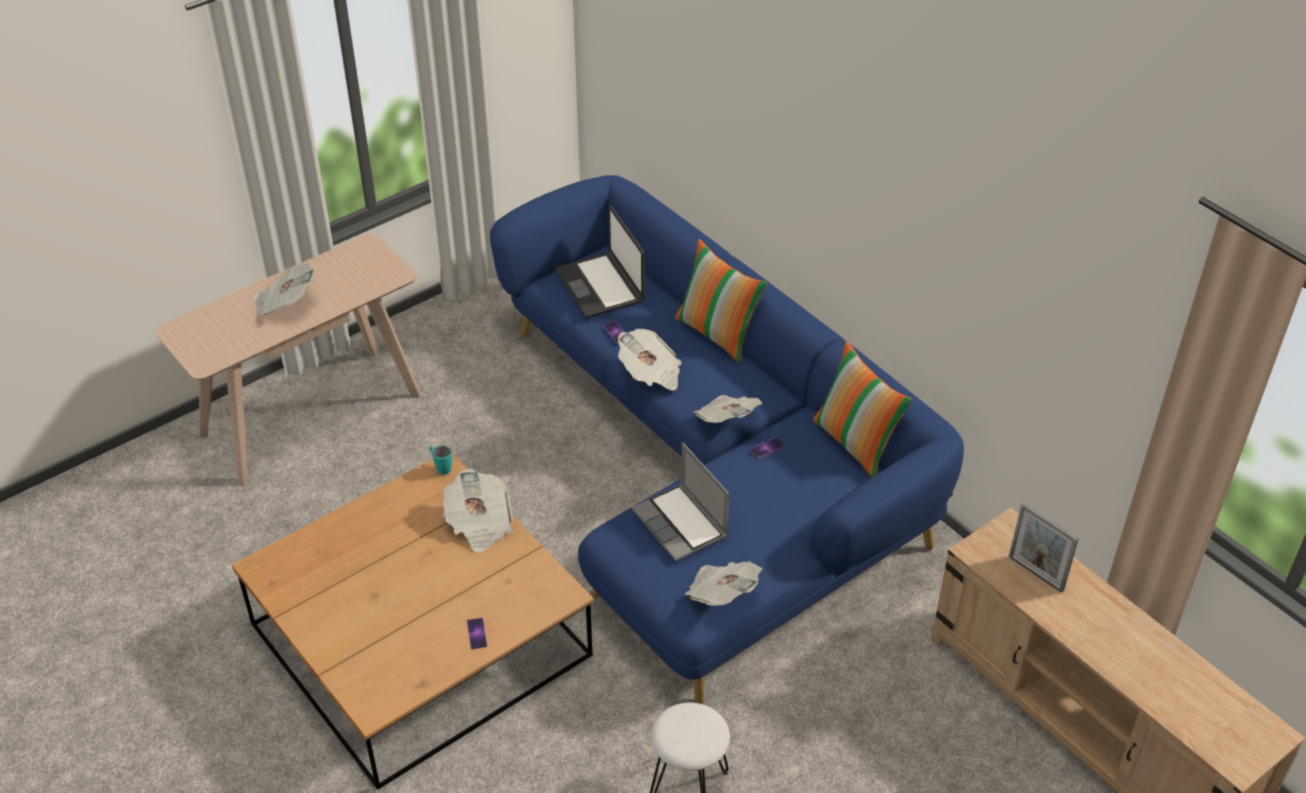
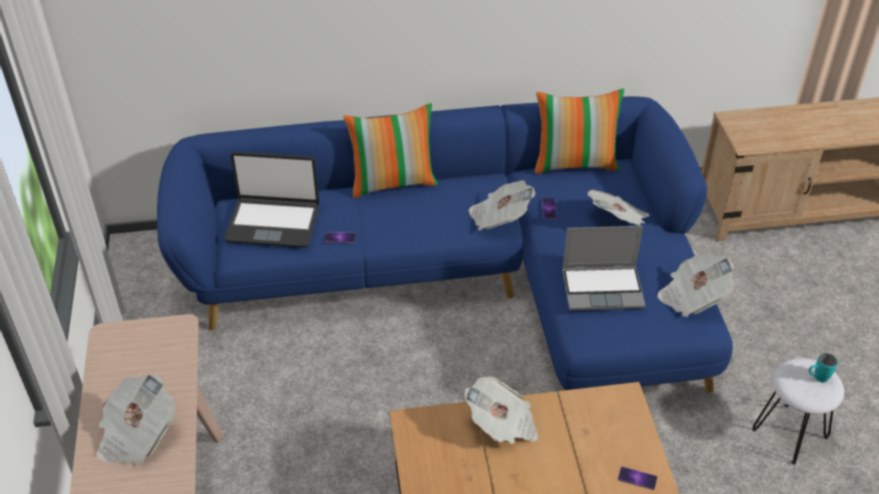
camera: 60 degrees left, 0 degrees up
turquoise mug [430,446,452,475] -> turquoise mug moved to [809,353,838,383]
newspaper [618,329,681,391] -> newspaper moved to [588,190,650,225]
picture frame [1009,503,1079,593] -> none

